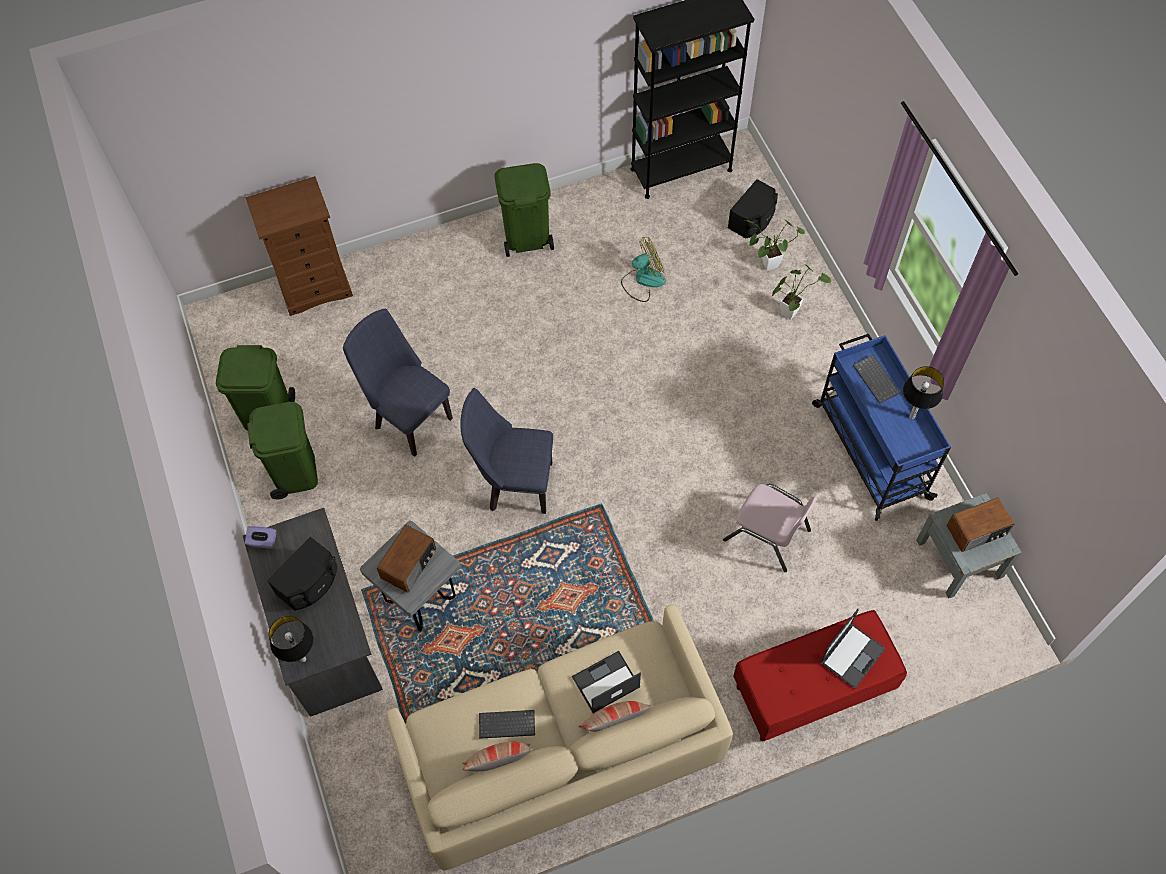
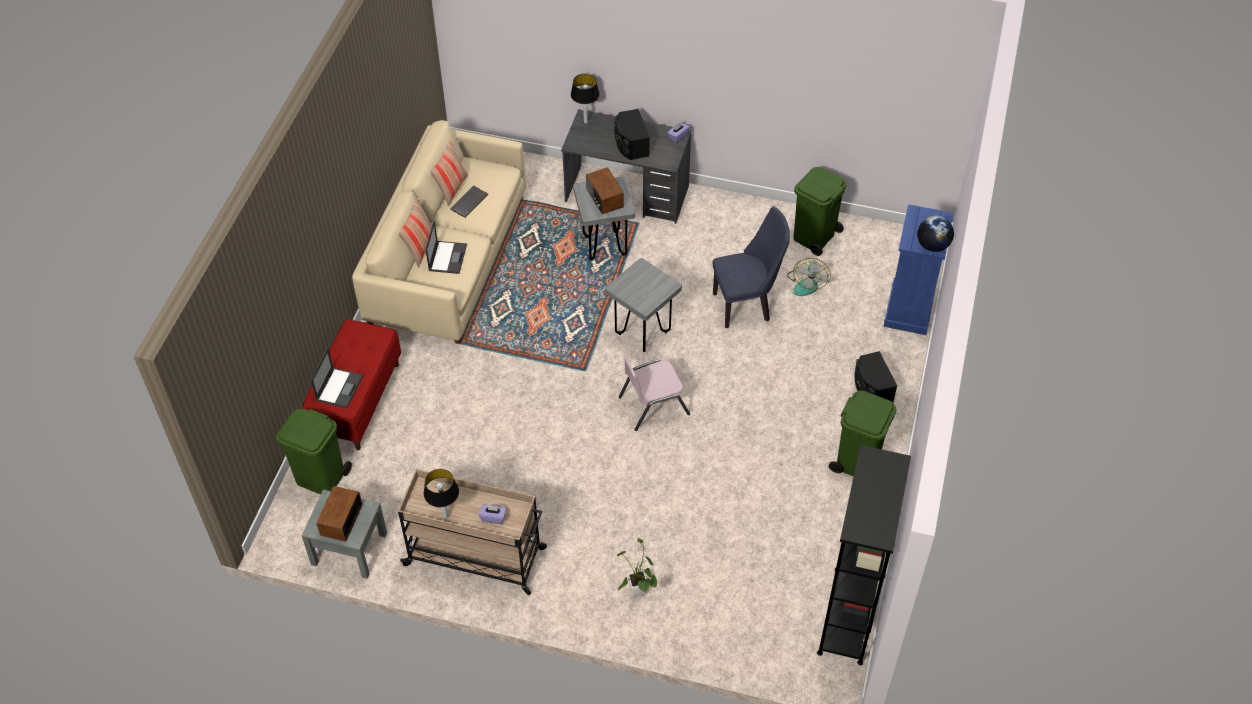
camera: 125 degrees right, 10 degrees down
brown dresser [245,176,353,316] -> blue dresser [883,204,954,335]
green trash can [247,402,318,499] -> green trash can moved to [276,409,352,495]
blue chair [460,388,553,514] -> grey stool [605,258,682,352]
fan [621,237,666,302] -> fan moved to [787,258,831,296]
pink chair [723,484,817,572] -> pink chair moved to [618,355,690,431]
black speaker [728,179,778,238] -> black speaker moved to [854,351,897,402]
potted plant [745,220,805,271] -> none
blue cart [812,334,951,521] -> beige cart [398,469,547,595]
laptop [820,609,886,688] -> laptop turned 150 degrees counterclockwise [311,348,363,408]
keyboard [853,355,900,404] -> purple tissue box [479,504,507,524]
none -> globe [917,216,954,252]

